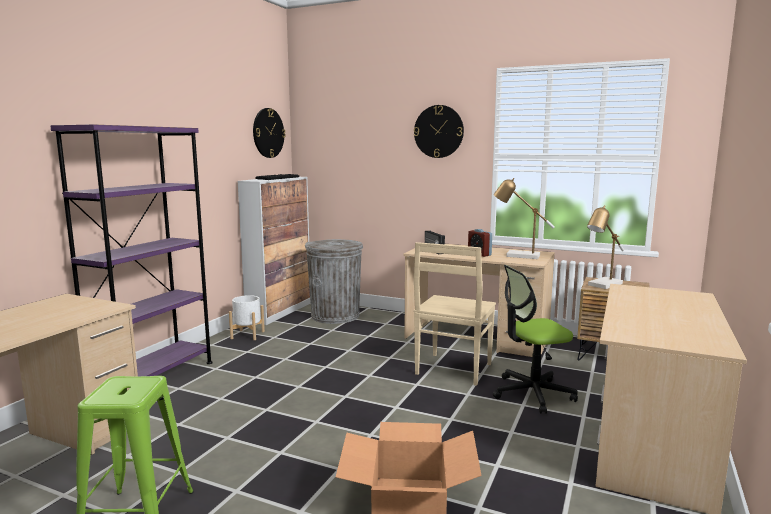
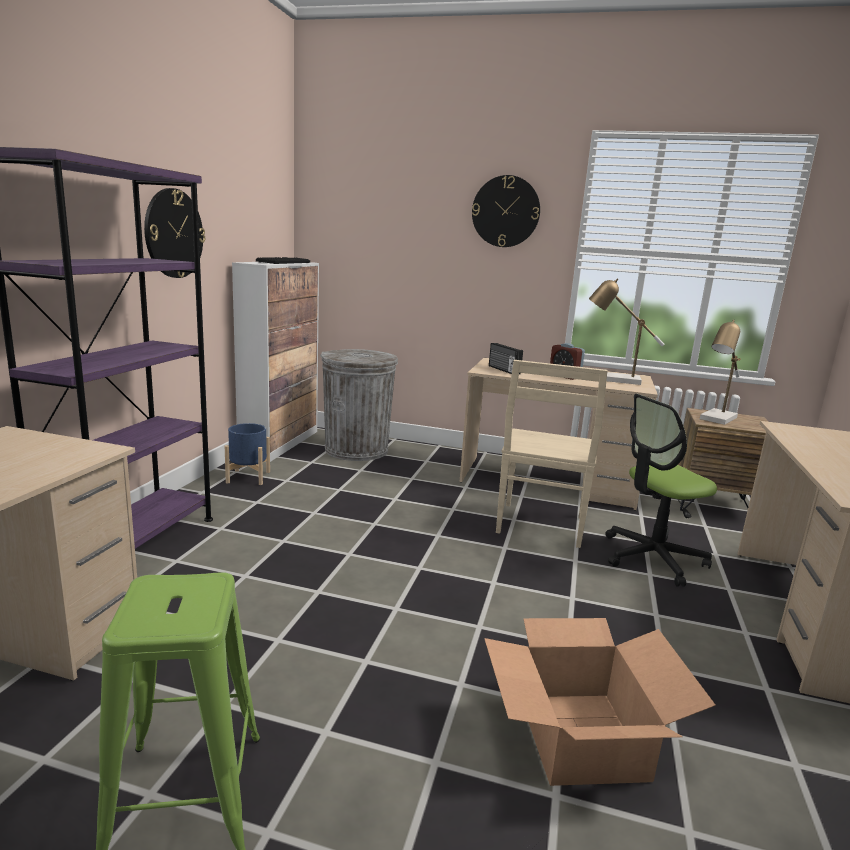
camera: 10 degrees left, 5 degrees up
white planter [229,295,265,340] -> blue planter [225,423,270,485]
wall clock [253,108,286,158] -> wall clock moved to [144,188,205,278]

